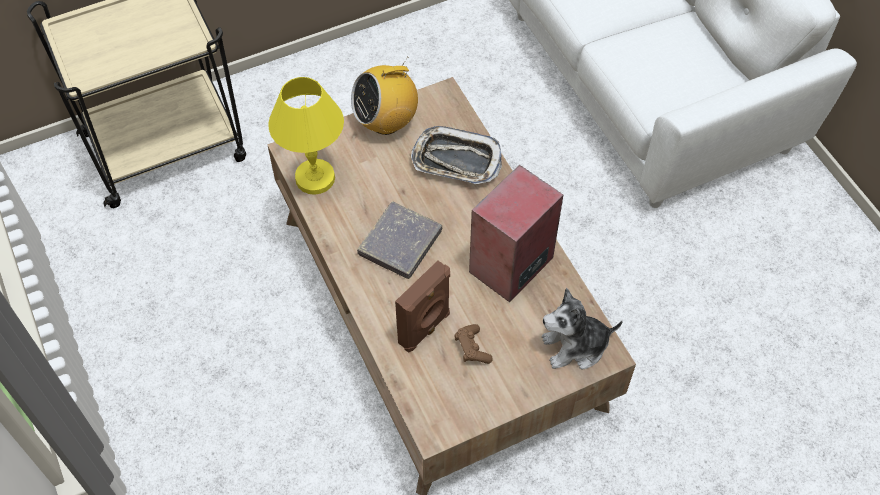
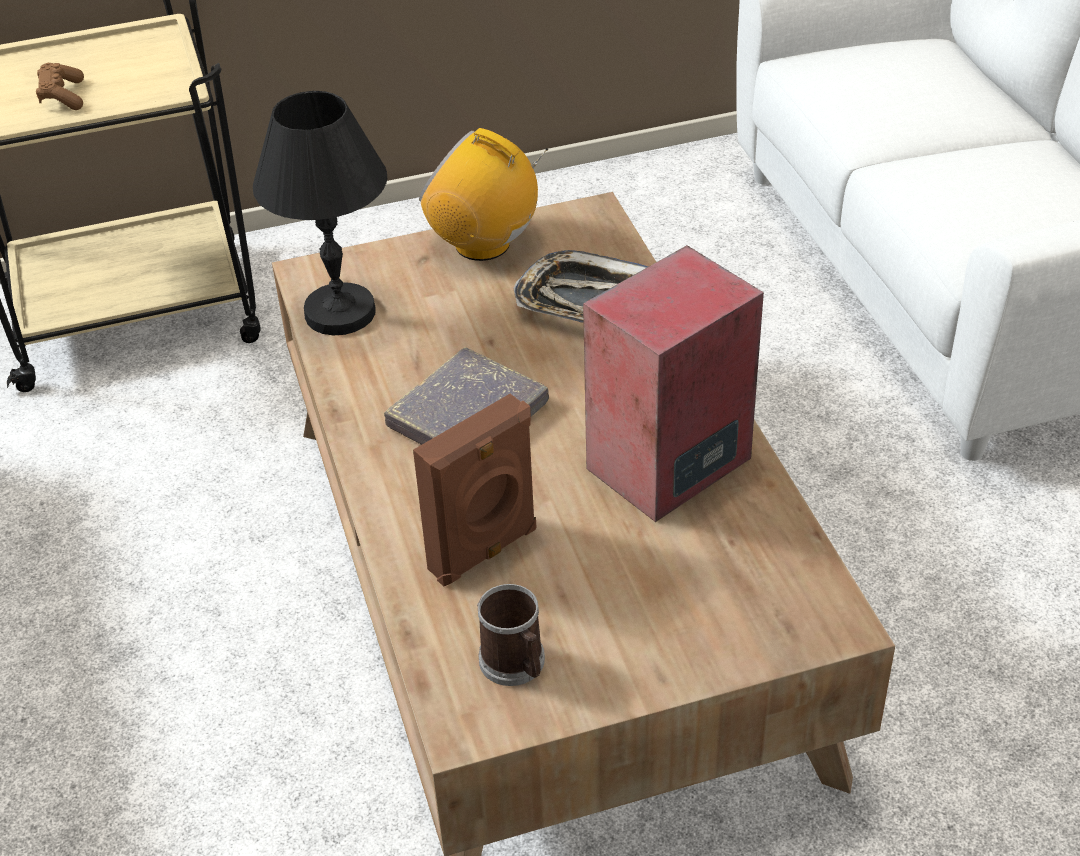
camera: 10 degrees right, 15 degrees down
yellow table lamp [268,77,344,195] -> black table lamp [253,91,387,335]
radio [351,56,418,135] -> radio turned 45 degrees clockwise [419,128,548,261]
brown game controller [455,324,493,364] -> brown game controller moved to [36,63,84,110]
plush toy [542,288,623,370] -> none
none -> mug [477,584,545,686]

